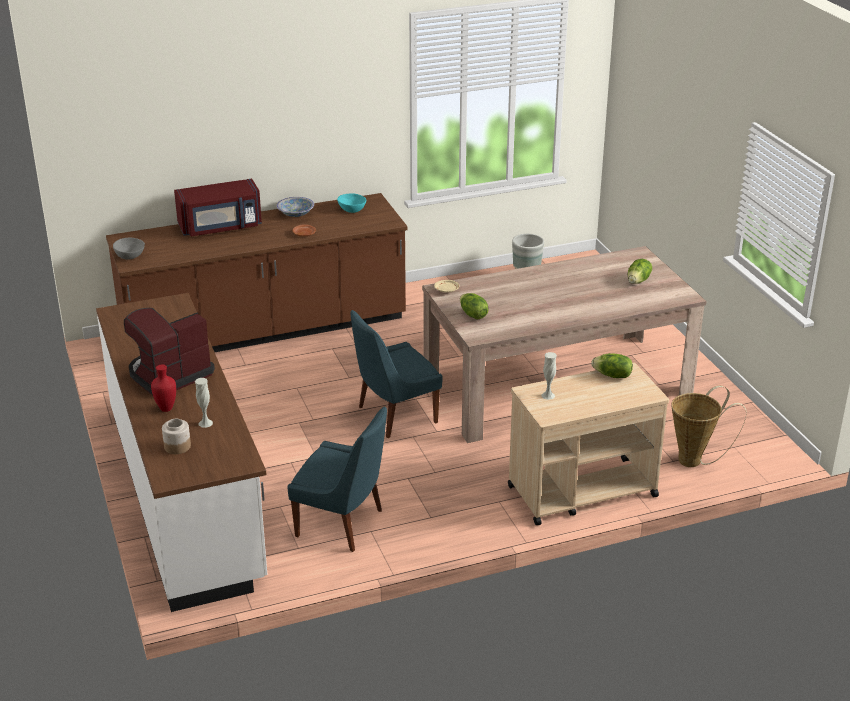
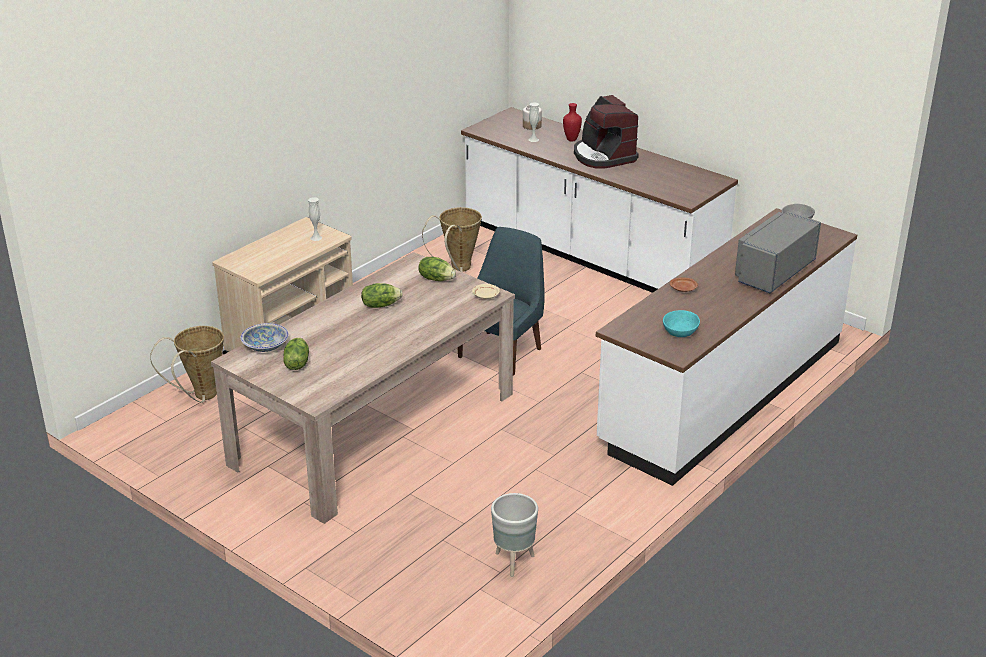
camera: 150 degrees right, 0 degrees up
brown counter [106,193,407,352] -> white counter [596,208,857,486]
coffee machine [124,308,215,396] -> coffee machine turned 135 degrees clockwise [574,95,639,168]
red microwave [174,179,262,236] -> grey microwave [735,212,821,293]
bowl [277,197,314,217] -> bowl moved to [241,323,289,352]
blue chair [288,406,387,552] -> basket [422,207,482,272]
lettuce [591,353,633,378] -> lettuce moved to [361,283,403,308]

